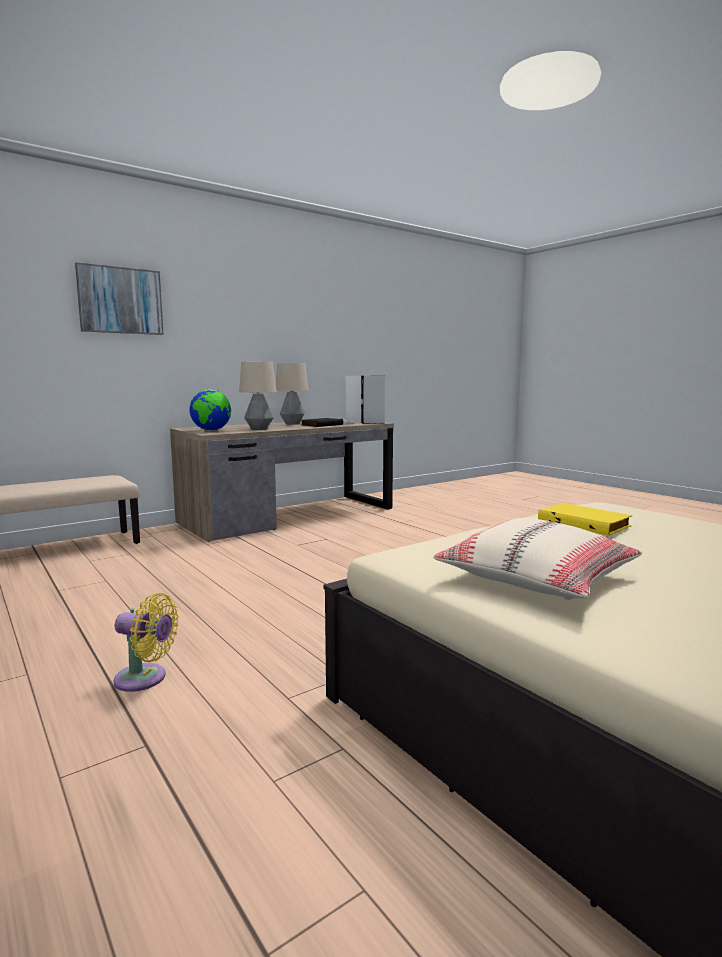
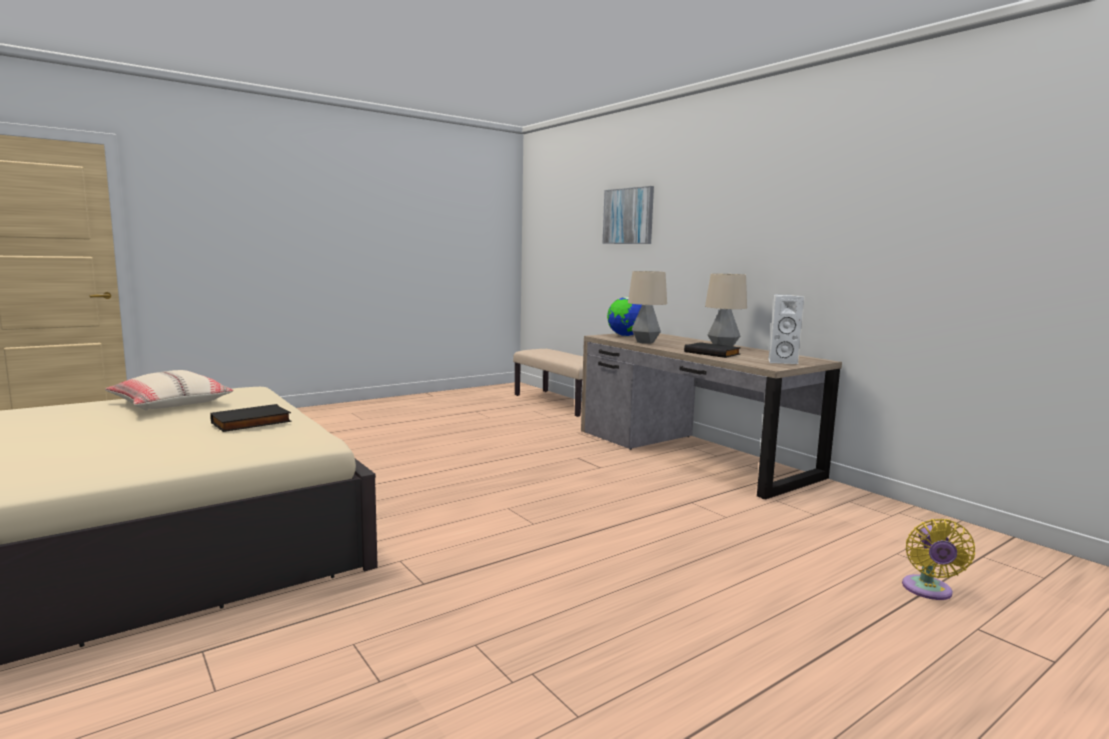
camera: 90 degrees right, 0 degrees up
yellow fan [114,593,179,692] -> yellow fan moved to [902,519,975,600]
grey speaker [361,376,385,424] -> none
yellow book [538,503,632,536] -> black book [210,404,291,432]

